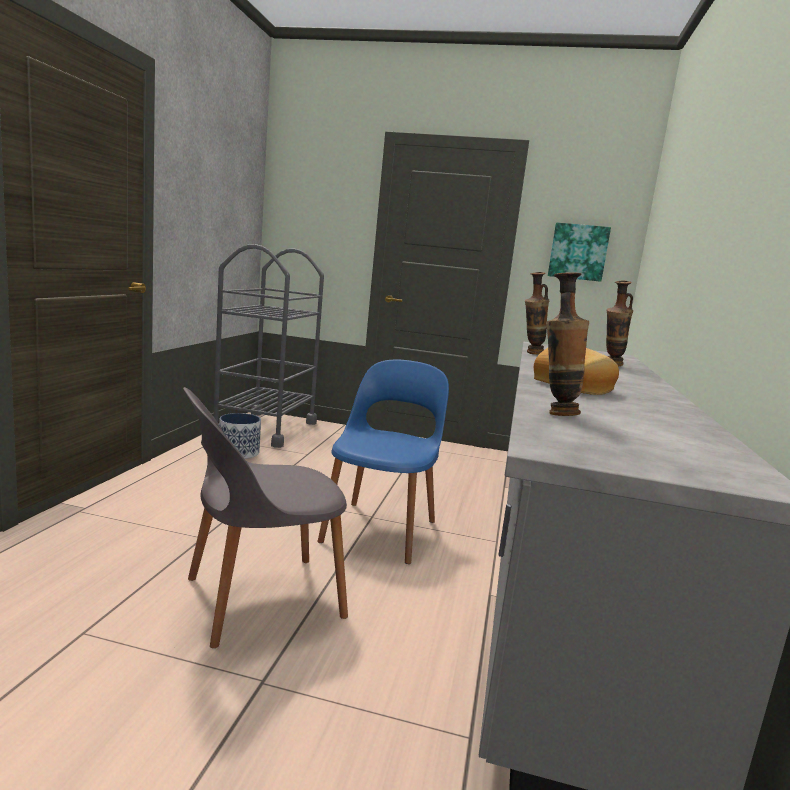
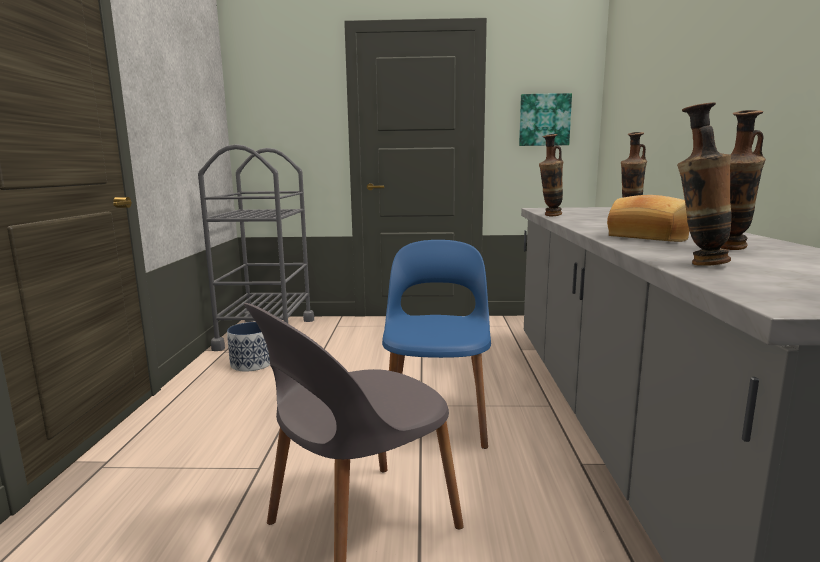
camera: 10 degrees left, 0 degrees up
none -> vase [721,110,766,250]

